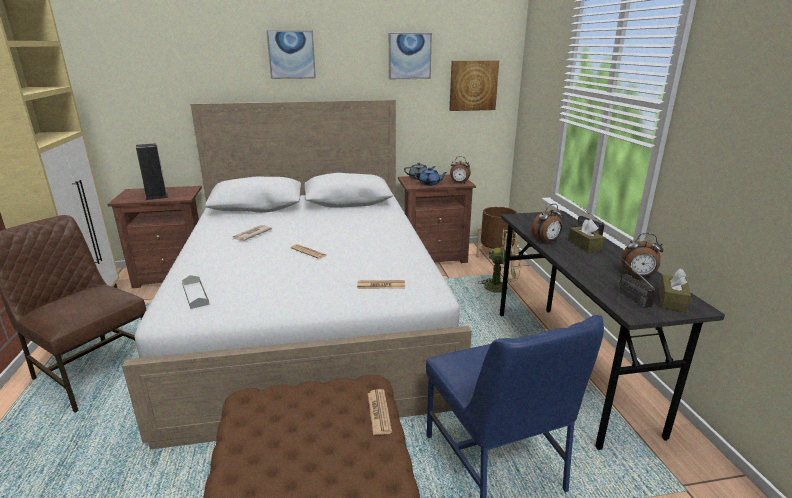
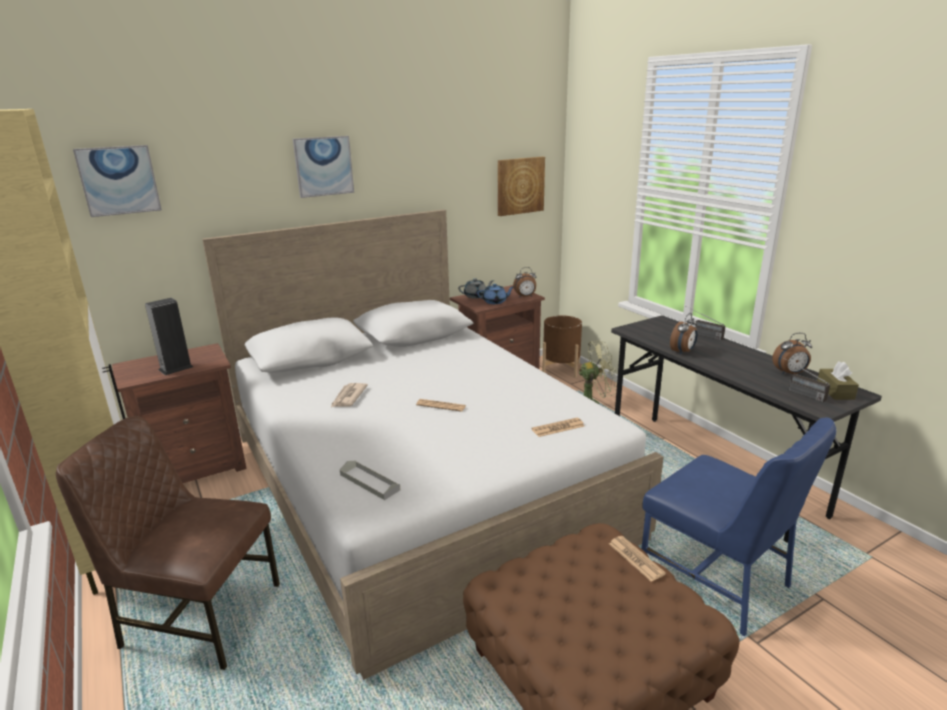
camera: 20 degrees left, 0 degrees up
picture [389,33,432,79] -> picture moved to [73,145,162,217]
brown tissue box [568,219,605,253] -> none

